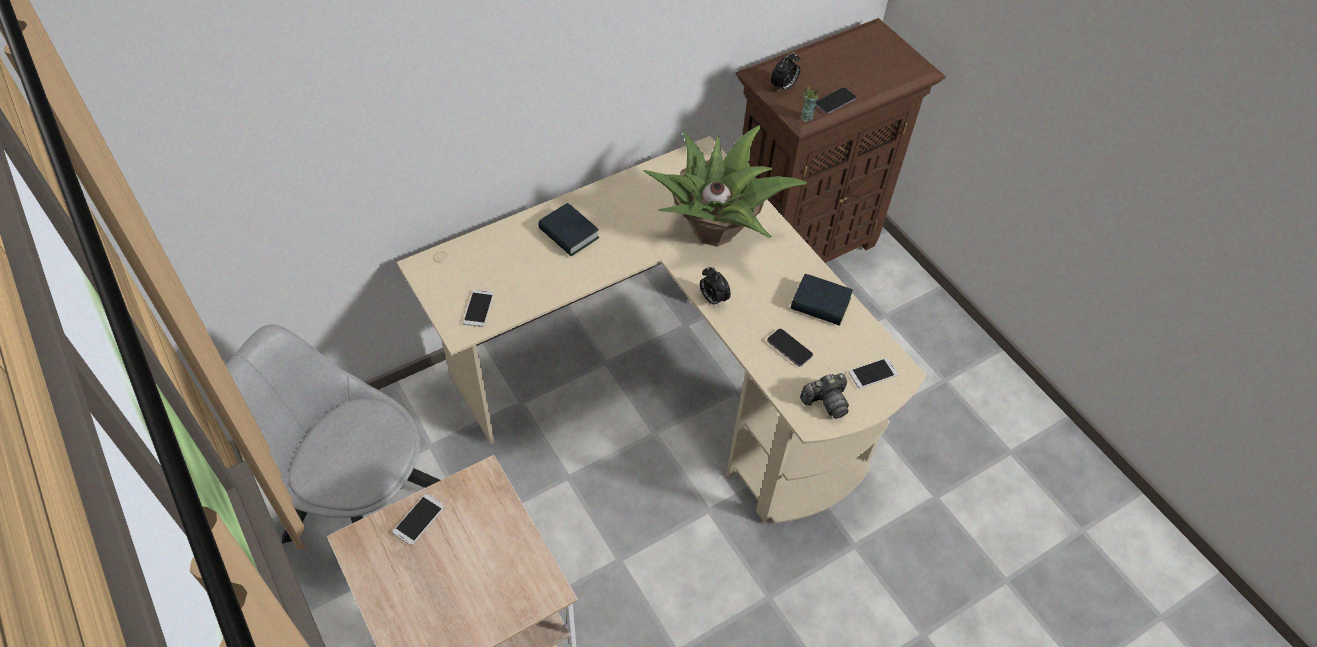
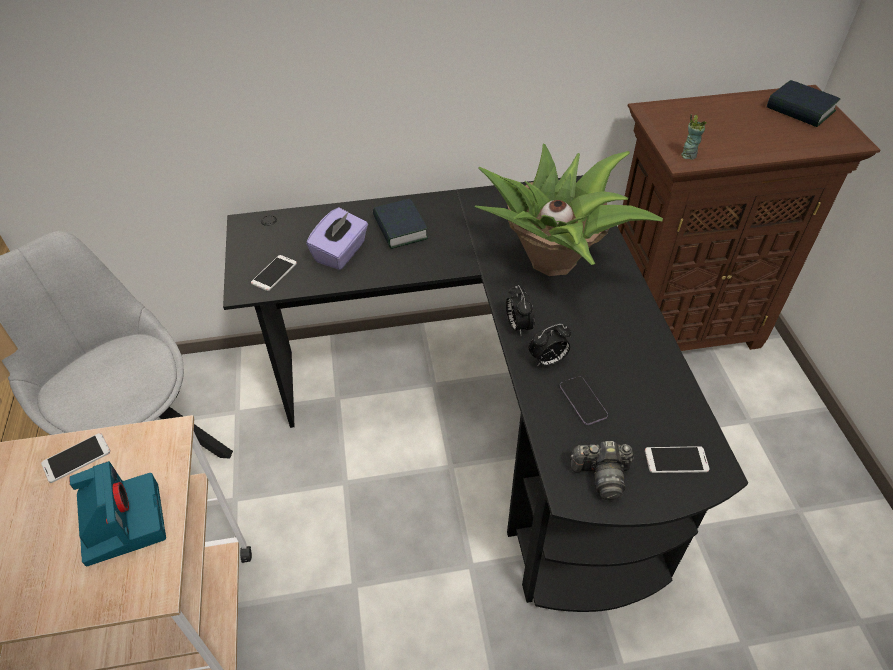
camera: 25 degrees right, 5 degrees down
beige desk [397,136,926,524] -> black desk [223,175,748,612]
alarm clock [771,52,801,93] -> alarm clock moved to [529,324,571,367]
book [791,274,853,326] -> book moved to [767,80,841,127]
phone [815,87,856,114] -> none
none -> camera [69,461,166,566]
none -> purple tissue box [306,207,368,270]

